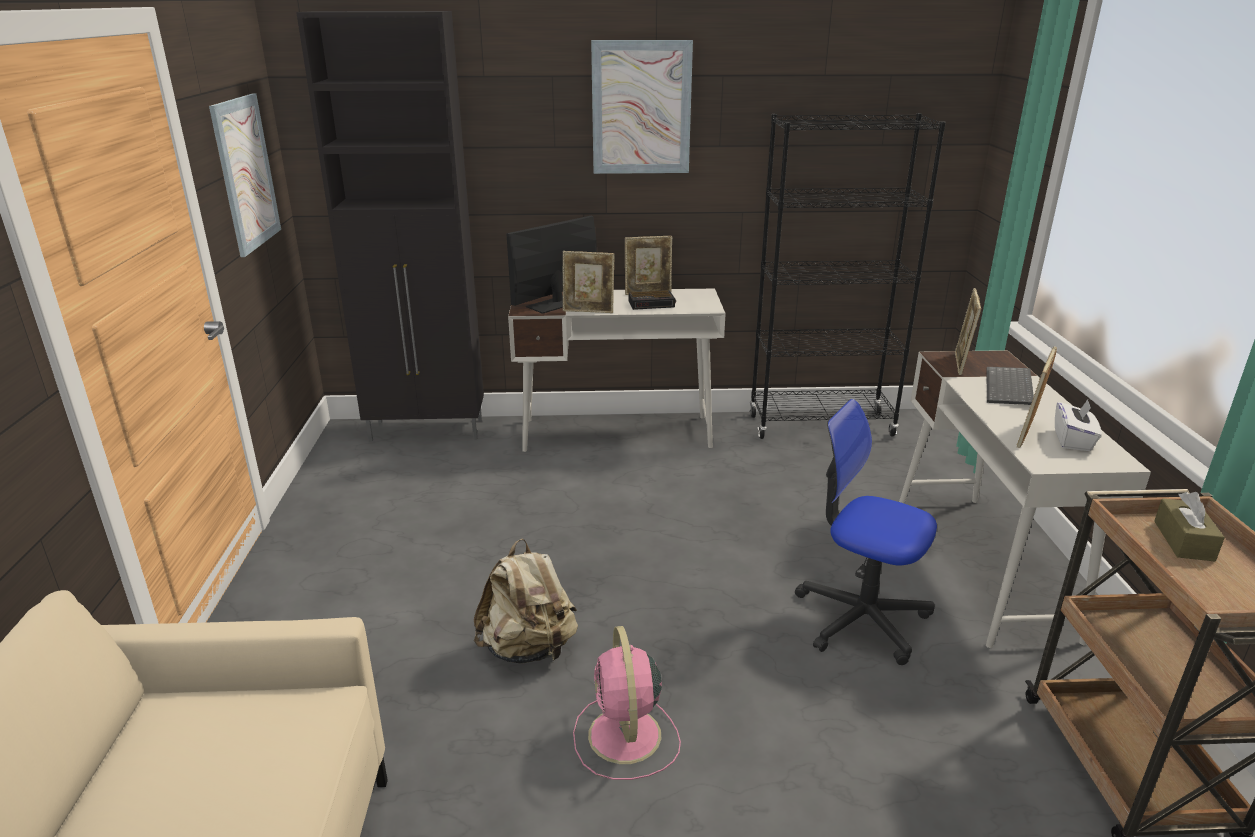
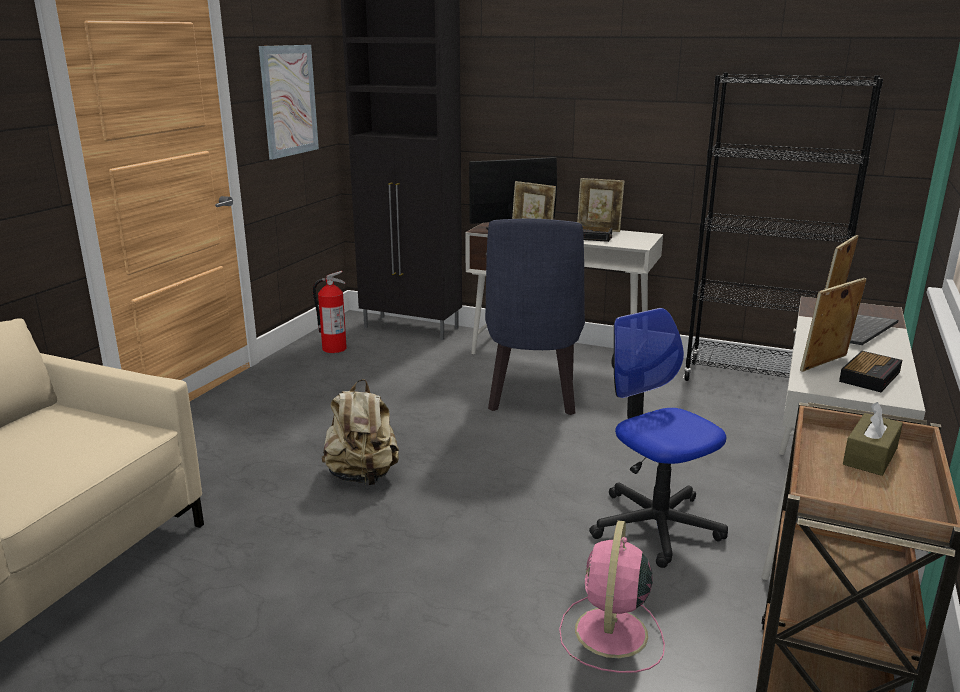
camera: 25 degrees right, 5 degrees down
pink fan [573,626,681,780] -> pink fan moved to [559,520,665,673]
picture [591,40,693,174] -> none
white tissue box [1055,400,1102,451] -> alarm clock [839,351,902,392]
none -> fire extinguisher [313,271,347,353]
none -> blue chair [485,219,585,415]

